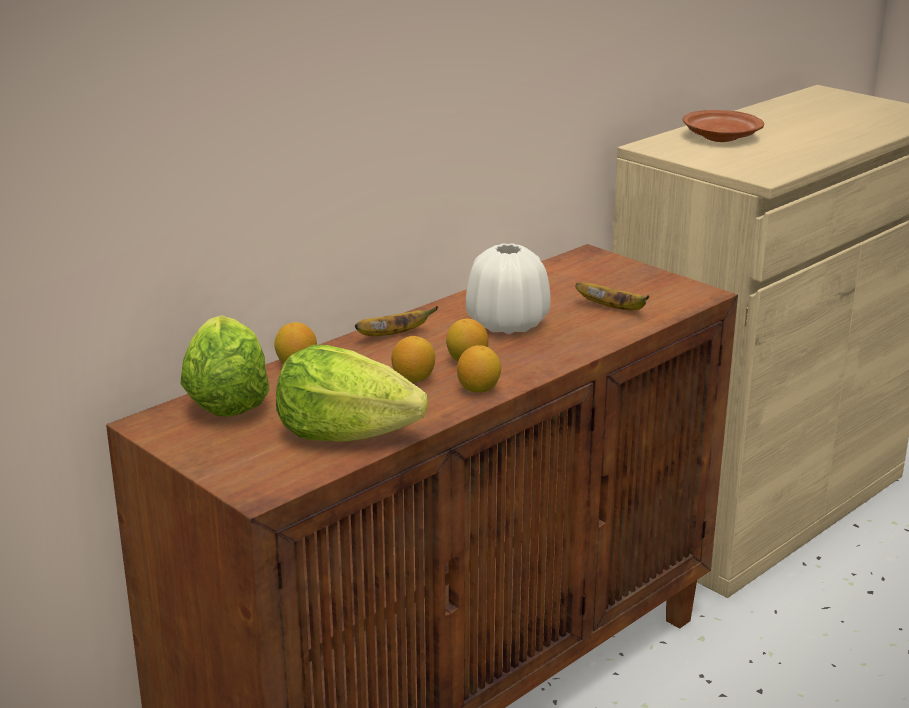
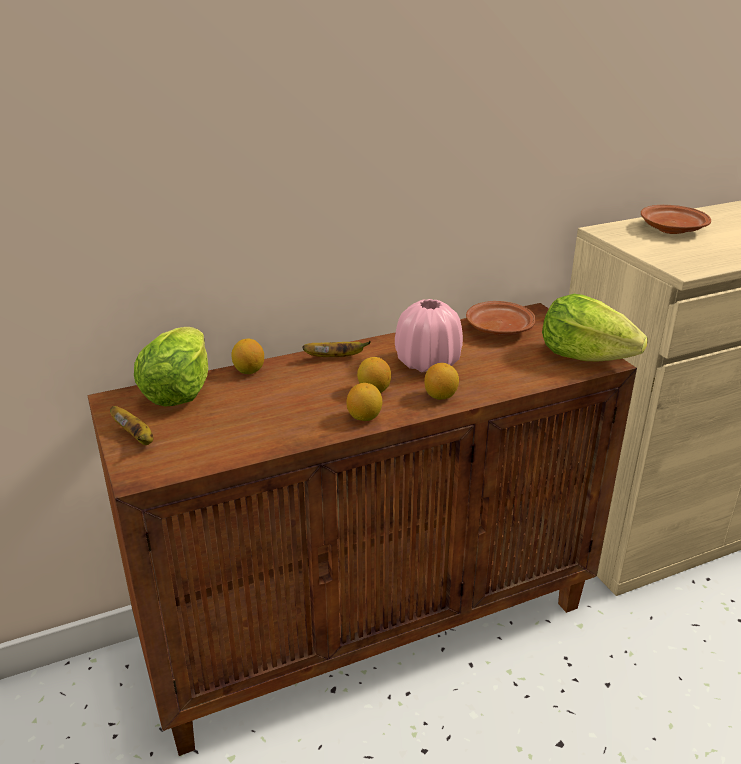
camera: 20 degrees right, 5 degrees up
lettuce [276,345,428,442] -> lettuce moved to [542,294,648,361]
lemon [391,336,435,383] -> lemon moved to [424,363,459,400]
white vase [466,243,551,334] -> pink vase [395,299,463,372]
banana [575,282,649,310] -> banana moved to [110,406,153,445]
none -> brown plate [466,301,536,336]

